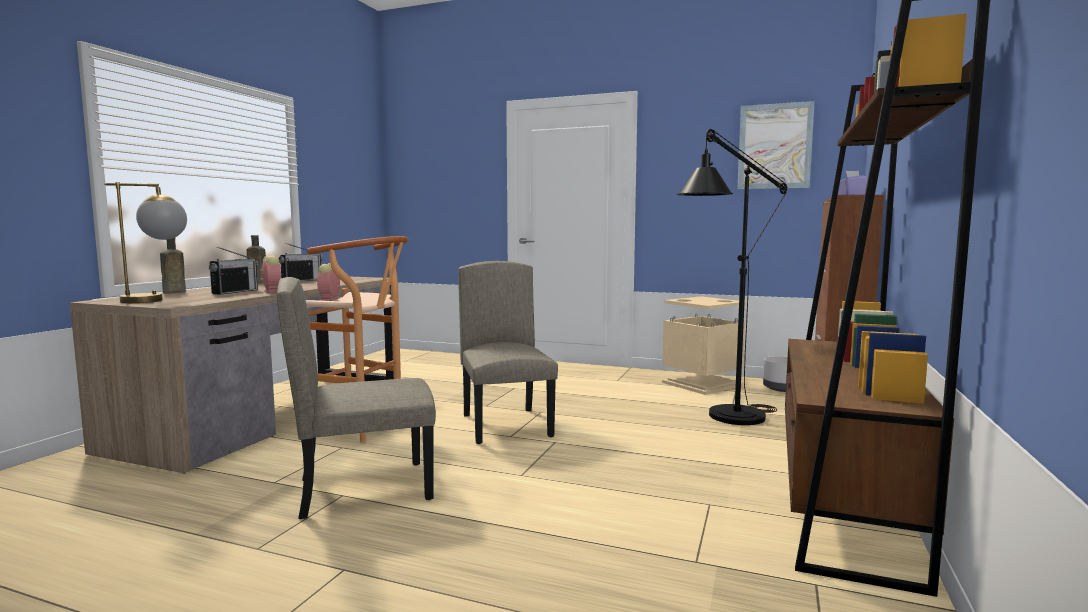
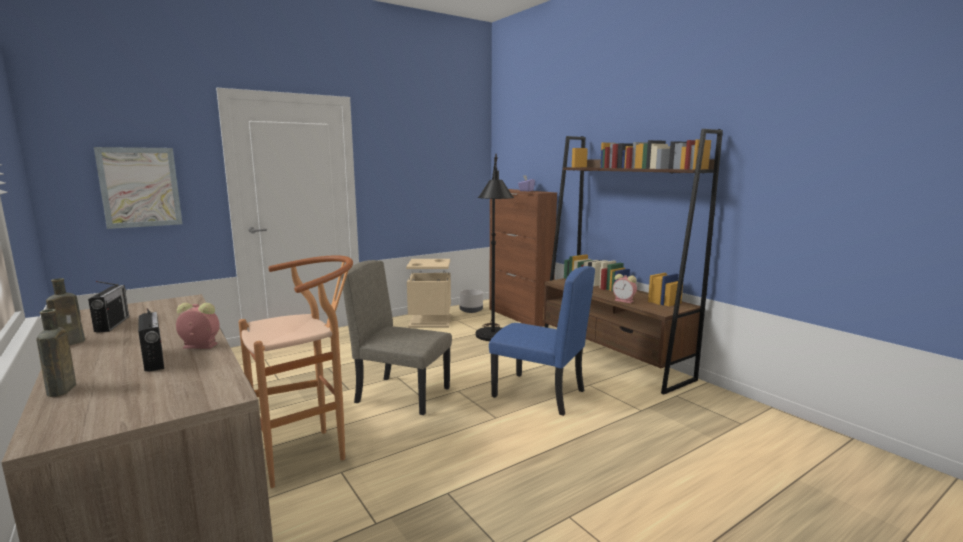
camera: 55 degrees left, 5 degrees up
table lamp [104,182,187,303] -> none
beige chair [277,277,436,519] -> none
alarm clock [317,263,340,301] -> alarm clock moved to [613,274,637,303]
picture [737,101,815,189] -> picture moved to [94,147,182,229]
none -> blue chair [489,266,595,416]

